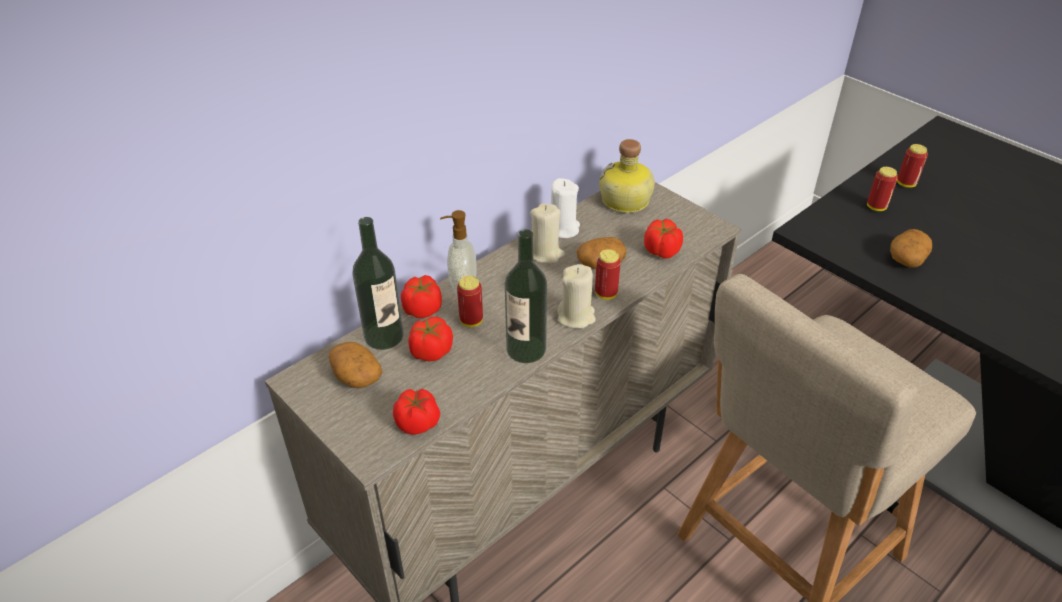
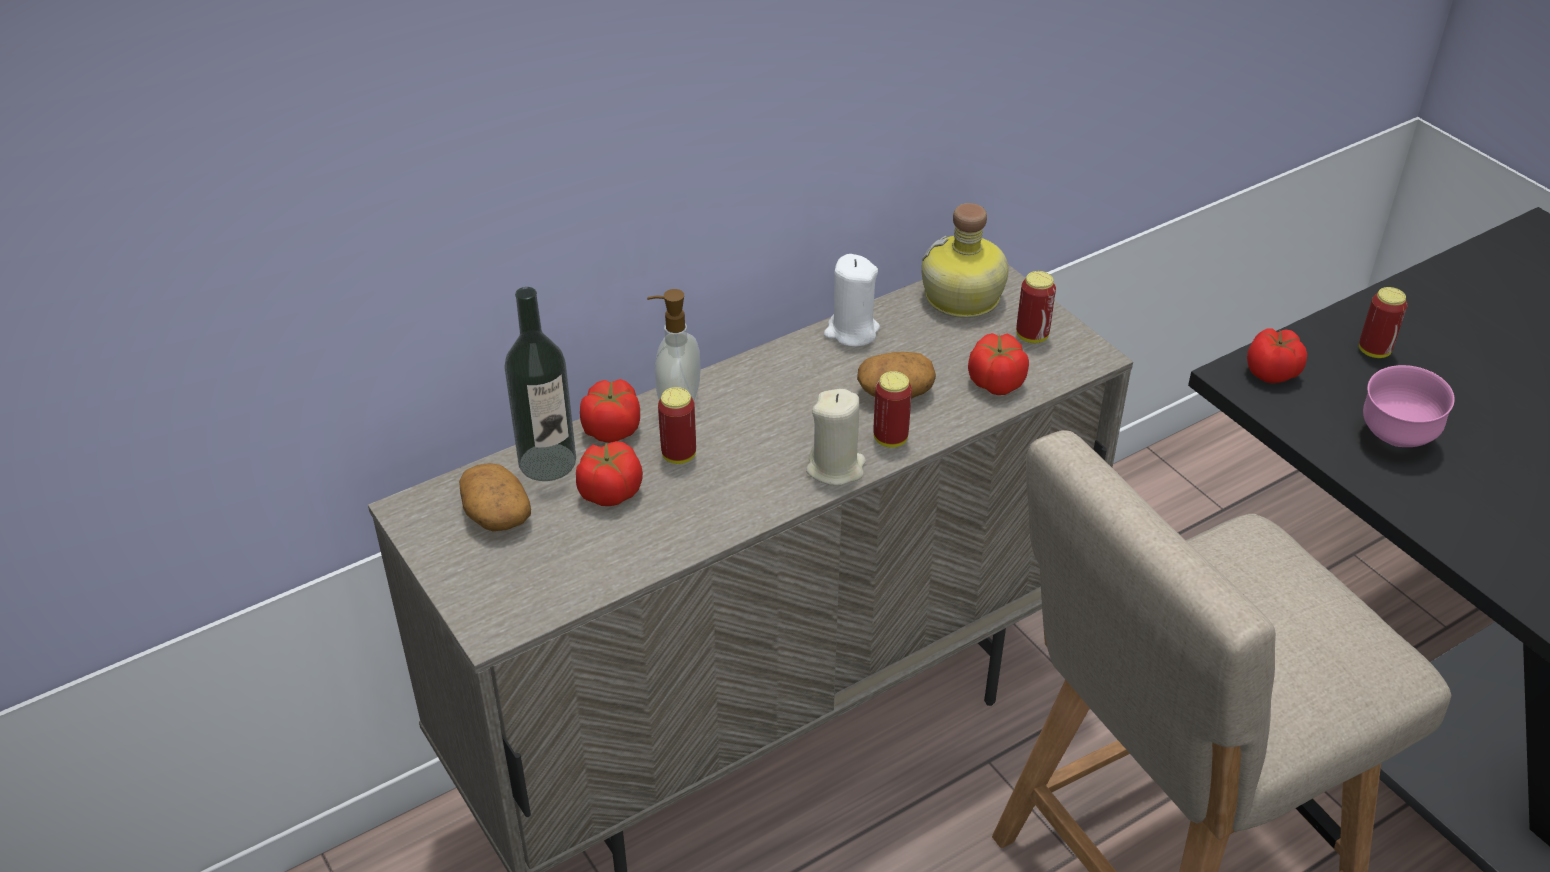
camera: 10 degrees right, 0 degrees up
tomato [393,389,440,435] -> tomato moved to [1247,328,1307,383]
bottle [505,229,547,363] -> none
beige candle [530,203,565,264] -> none
potato [890,229,932,268] -> pink bowl [1363,365,1455,447]
can [897,144,928,188] -> can moved to [1016,271,1056,343]

